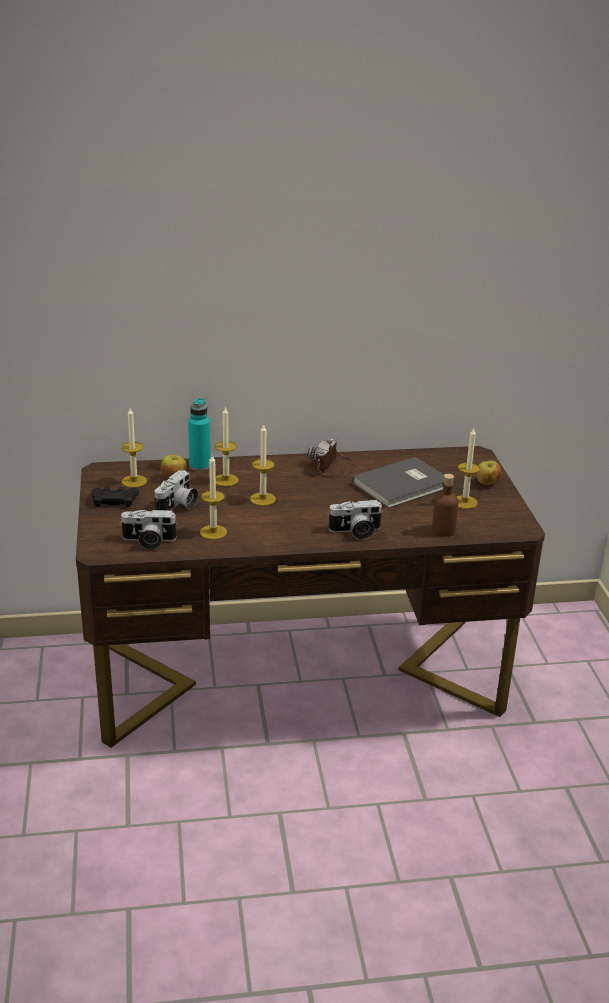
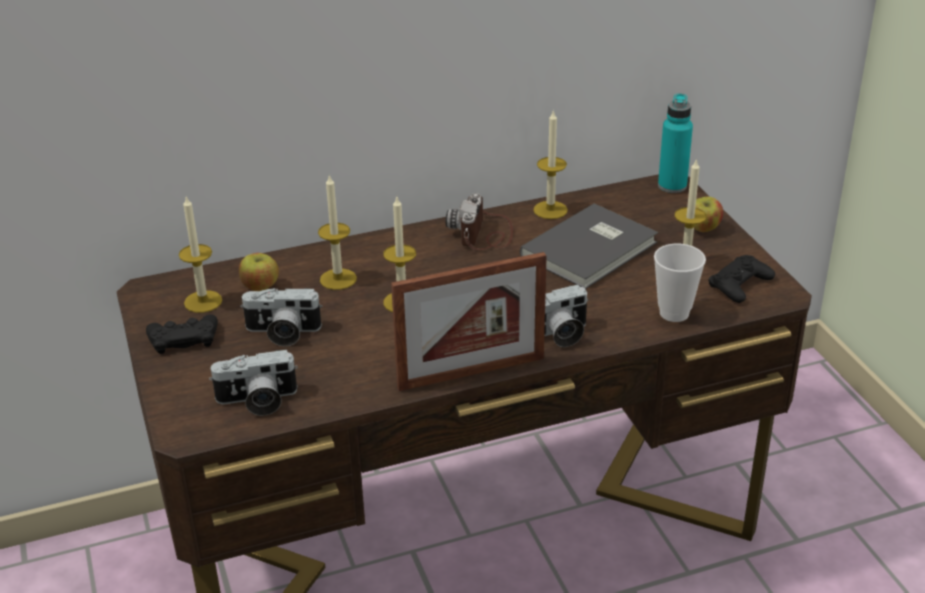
camera: 10 degrees left, 5 degrees up
camera [155,470,198,511] -> camera turned 75 degrees clockwise [240,288,322,346]
turquoise bottle [188,398,210,471] -> turquoise bottle moved to [658,93,693,193]
candle [200,455,227,540] -> candle moved to [533,110,568,219]
brown bottle [432,474,458,537] -> cup [654,244,706,322]
none -> picture frame [391,252,547,391]
none -> black game controller [709,255,775,303]

